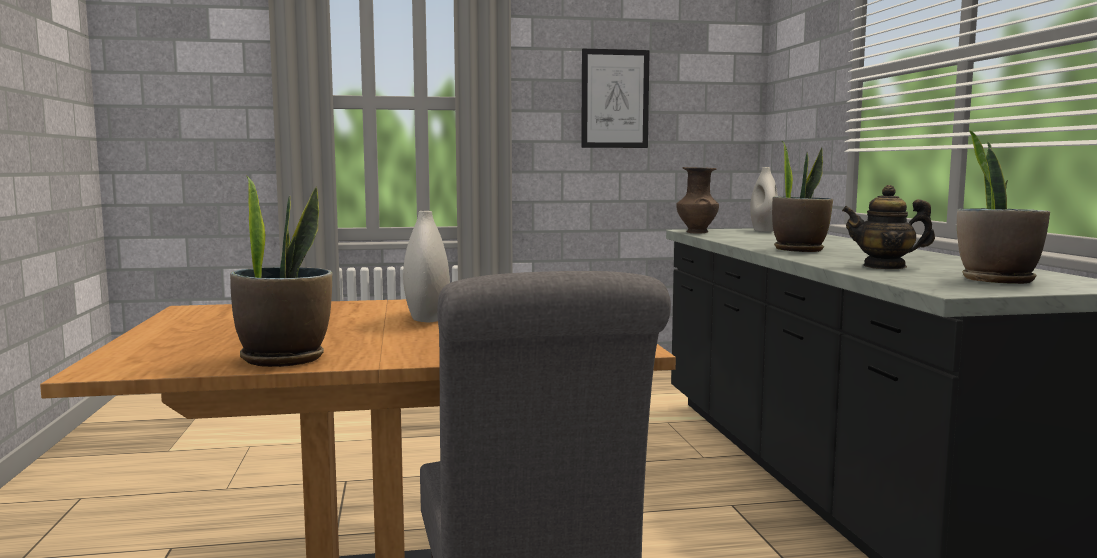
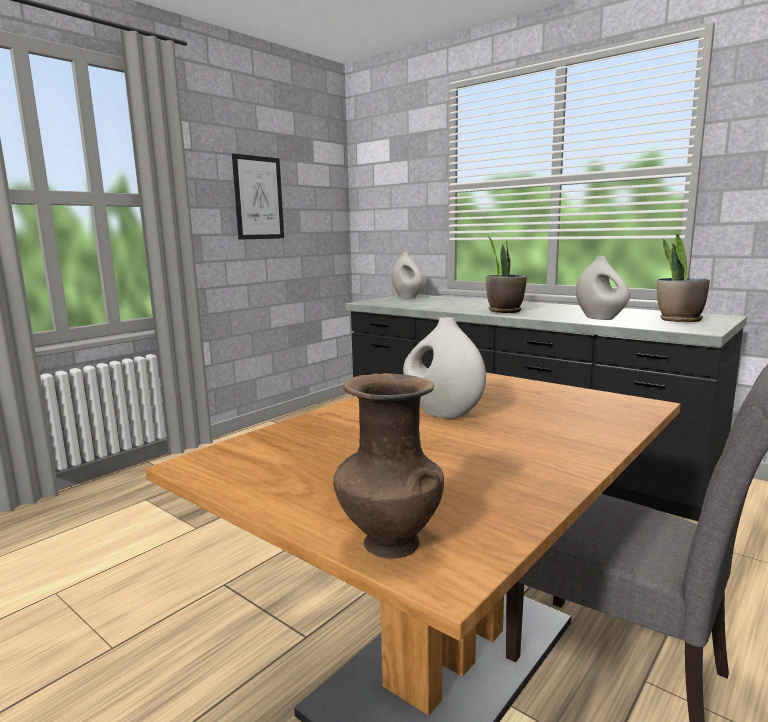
camera: 40 degrees left, 5 degrees up
potted plant [230,175,332,367] -> none
brown vase [676,167,719,234] -> brown vase moved to [333,373,444,559]
teapot [842,185,935,269] -> white vase [576,256,630,320]

